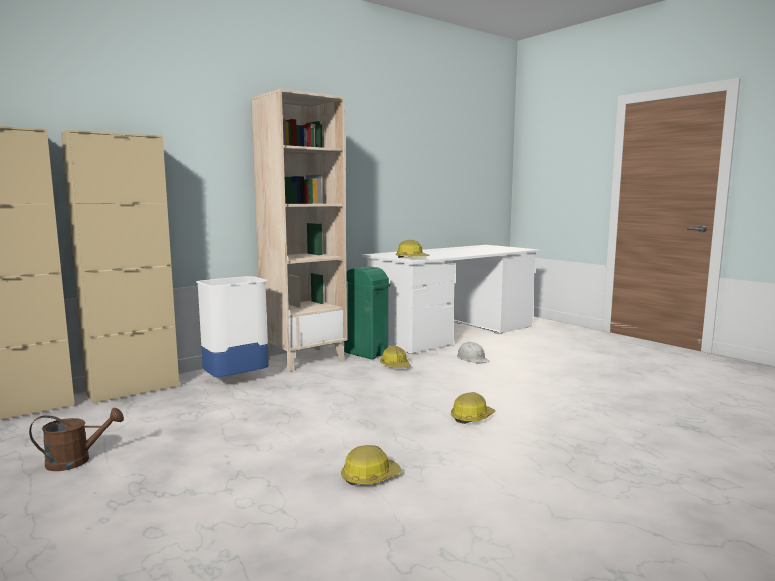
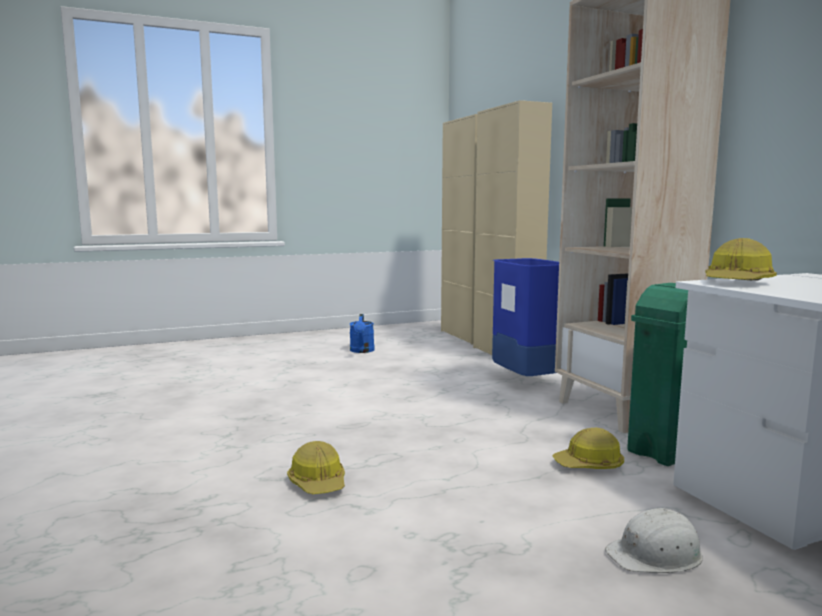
camera: 105 degrees right, 0 degrees up
brown watering can [29,408,124,471] -> blue watering can [349,314,375,353]
white trash can [196,276,269,377] -> blue trash can [492,258,559,376]
hard hat [341,445,402,485] -> none

